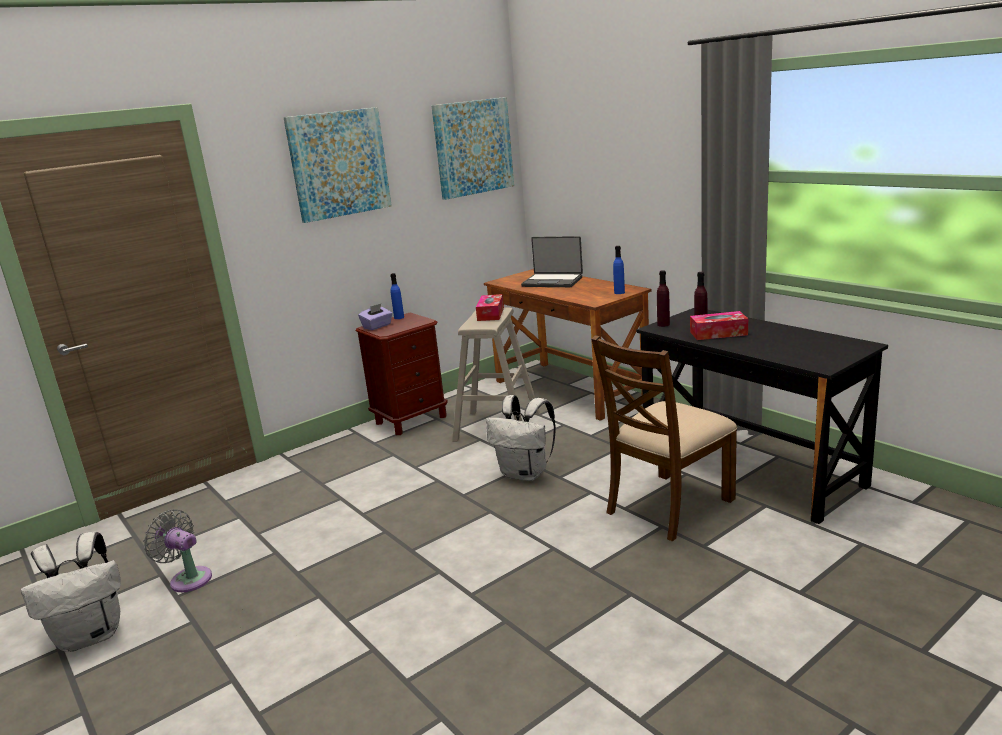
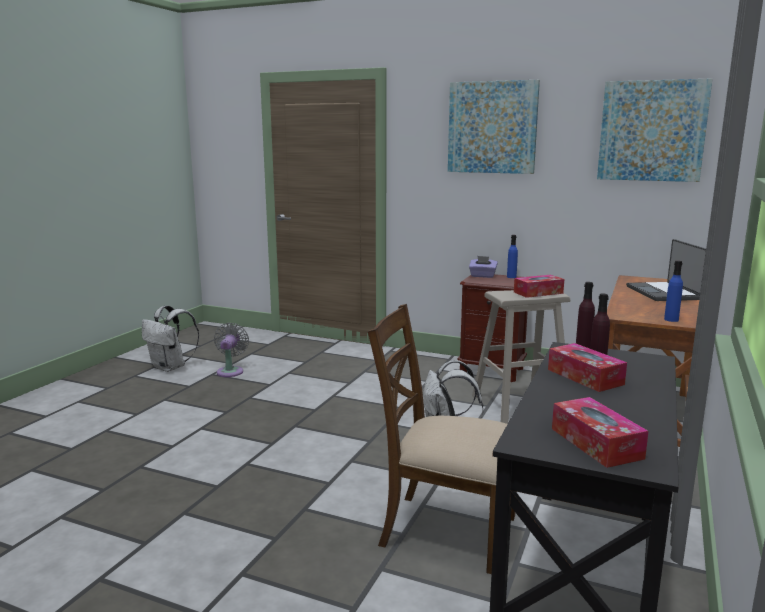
camera: 60 degrees right, 5 degrees down
none -> tissue box [552,397,649,468]

